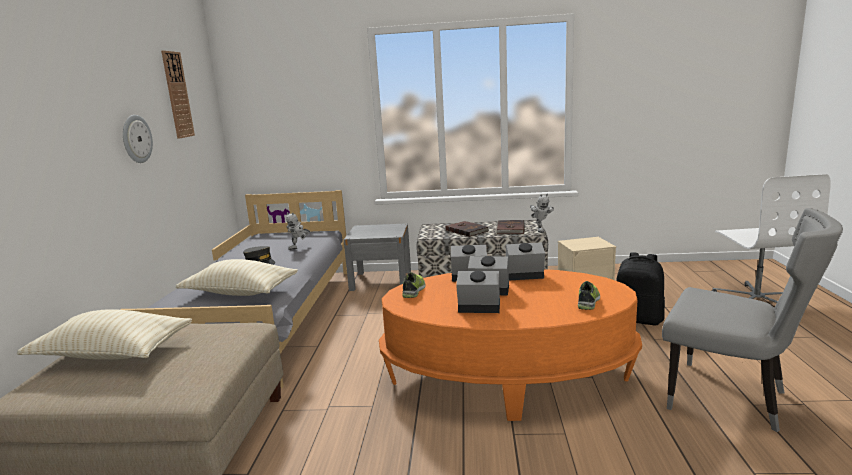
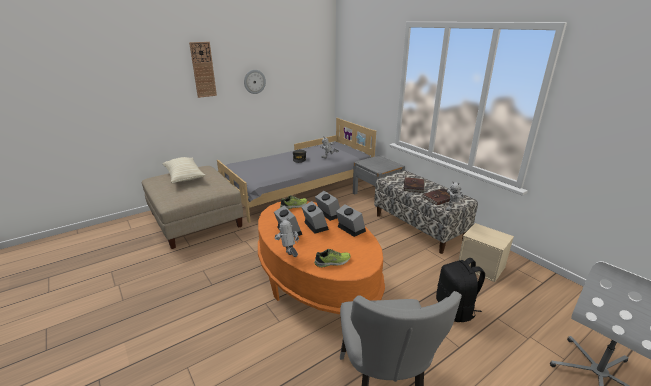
camera: 50 degrees right, 10 degrees up
wall clock [161,50,195,139] -> wall clock moved to [189,42,217,98]
beige pillow [176,259,298,296] -> none
none -> toy robot [275,218,299,257]

